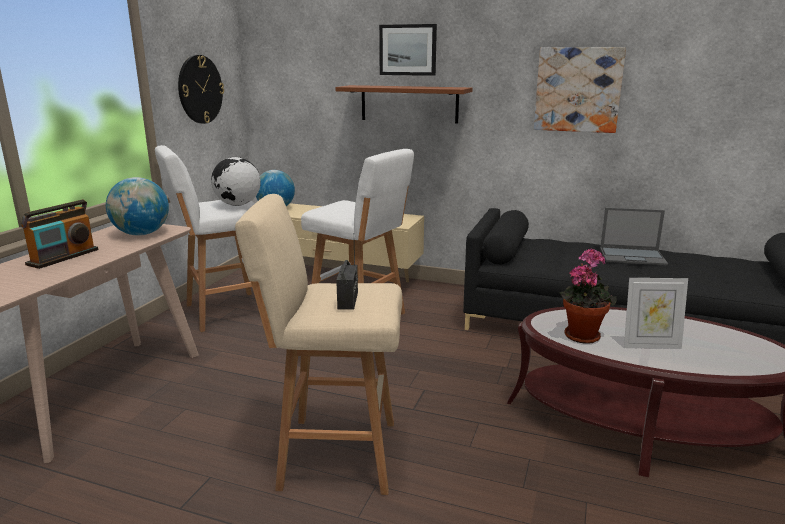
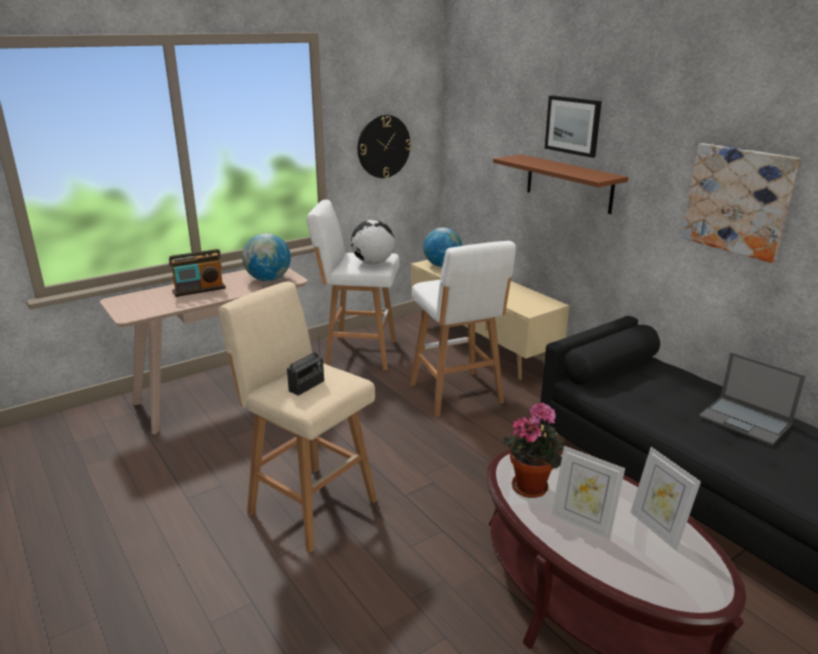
camera: 35 degrees right, 5 degrees up
none -> picture frame [630,447,701,551]

